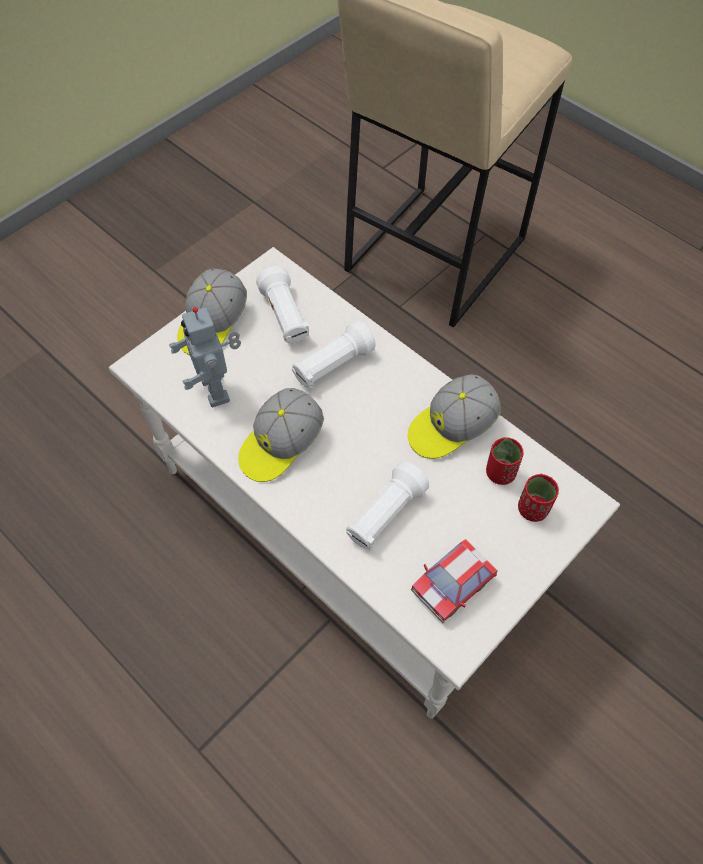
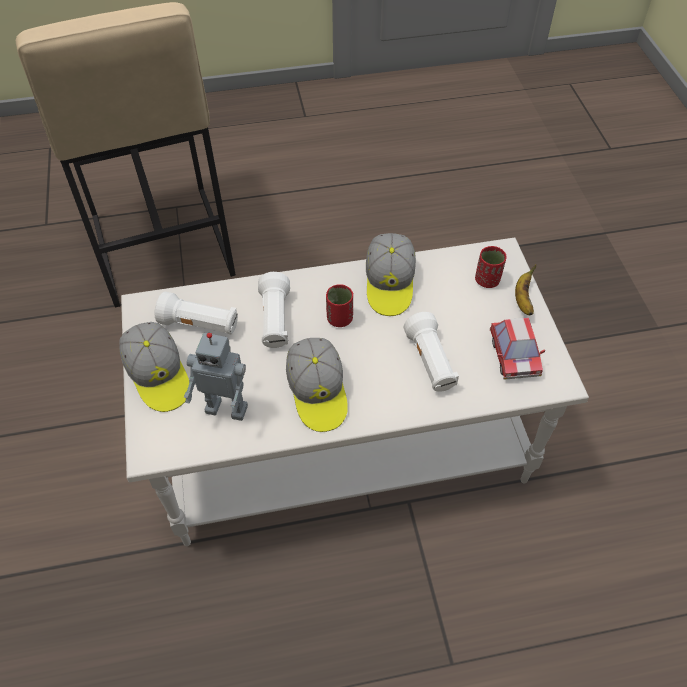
camera: 55 degrees left, 5 degrees down
red cup [486,437,524,485] -> red cup moved to [326,284,353,327]
none -> banana [515,264,536,315]

